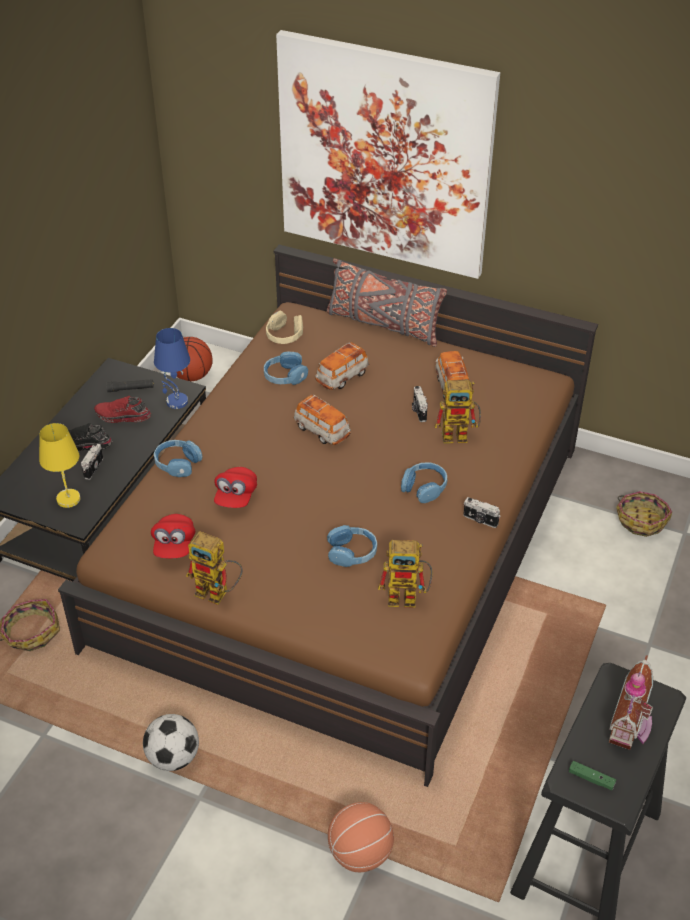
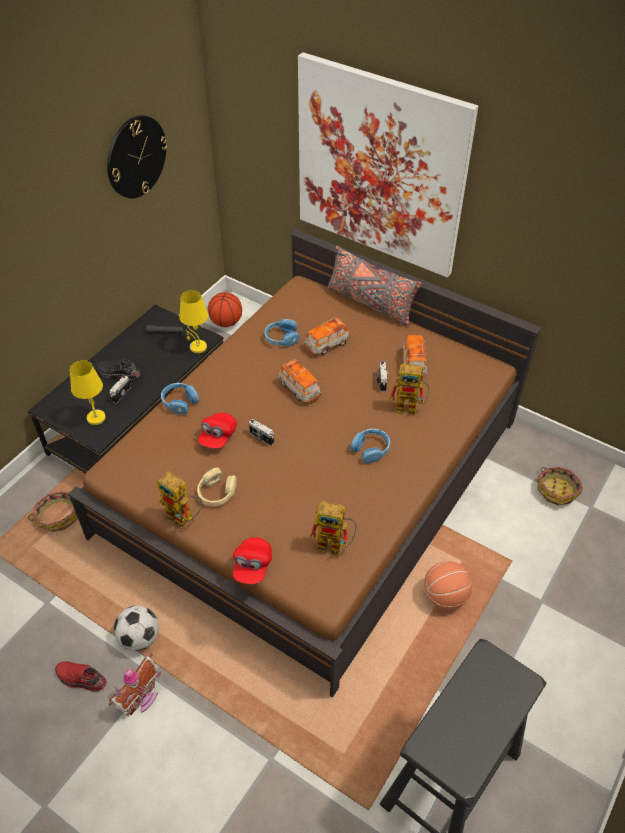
camera: 10 degrees right, 5 degrees up
red shoe [94,396,151,423] -> red shoe moved to [55,662,107,692]
red cap [151,514,195,558] -> red cap moved to [233,537,272,584]
blue table lamp [154,328,190,409] -> yellow table lamp [179,290,208,353]
beige headphones [266,311,303,344] -> beige headphones moved to [197,468,237,506]
blue headphones [327,525,377,567] -> none
basketball [328,802,394,872] -> basketball moved to [424,561,472,610]
camera [463,497,501,528] -> camera moved to [249,419,274,446]
green game controller [569,761,616,791] -> none
toy house [609,655,653,750] -> toy house moved to [108,653,161,716]
none -> wall clock [107,115,168,199]

